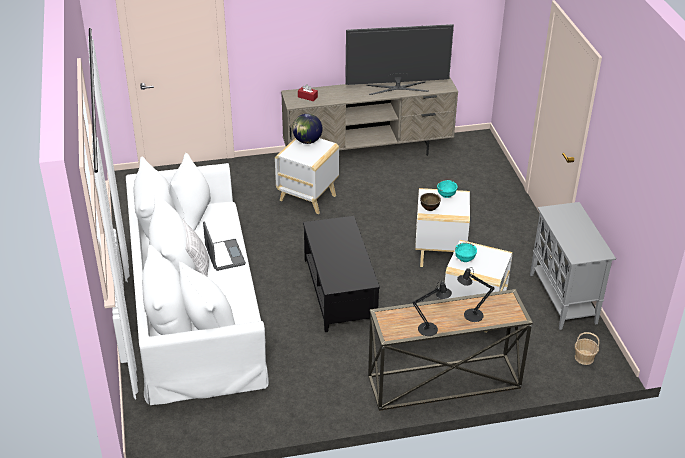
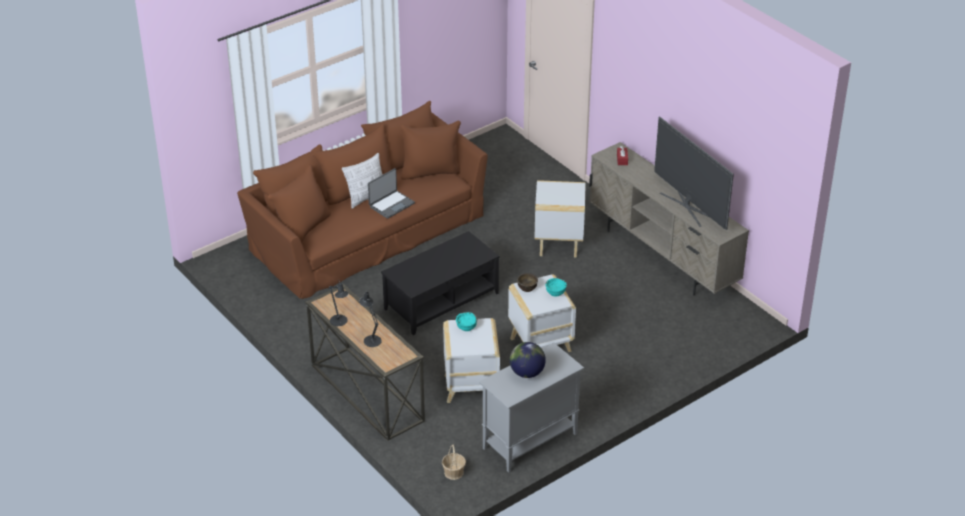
camera: 65 degrees right, 0 degrees up
white sofa [126,153,269,405] -> brown sofa [237,101,488,299]
globe [292,114,322,144] -> globe moved to [510,342,546,378]

